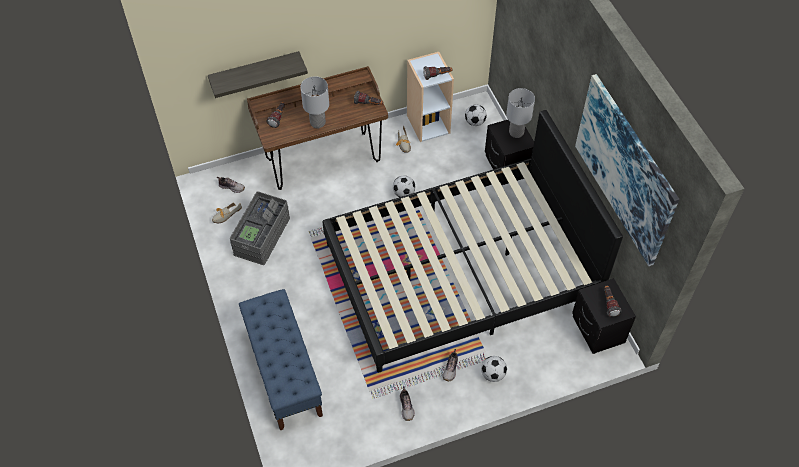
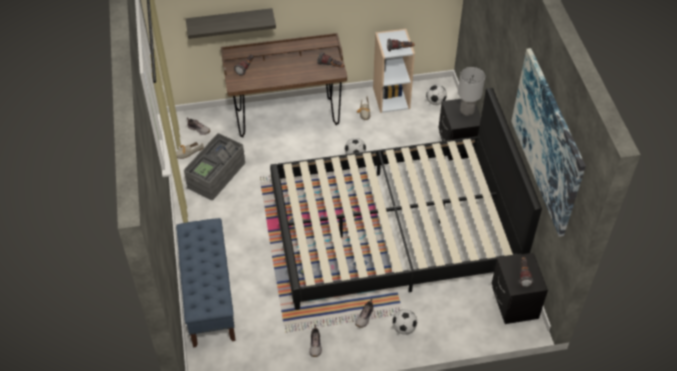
camera: 10 degrees right, 5 degrees down
grey table lamp [300,76,329,129] -> none

